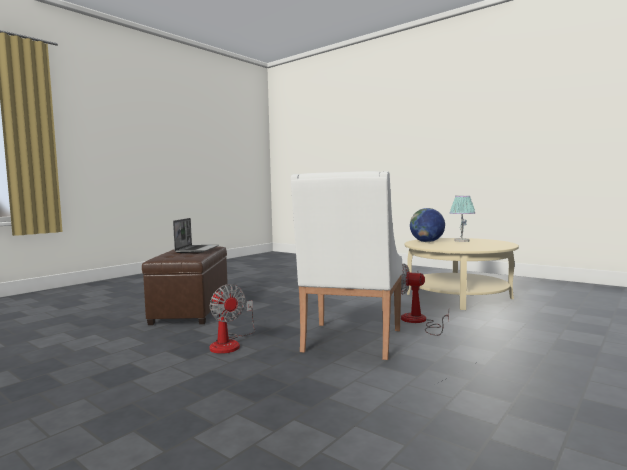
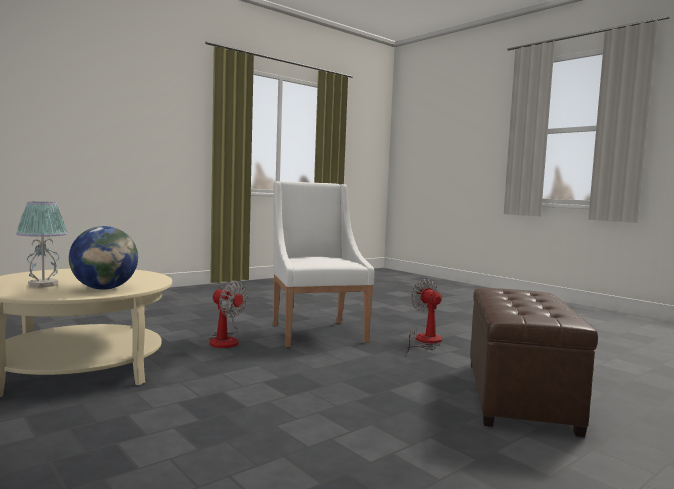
camera: 170 degrees left, 0 degrees up
laptop [173,218,219,253] -> none
white armchair [291,171,402,360] -> white armchair turned 45 degrees counterclockwise [273,181,375,347]

